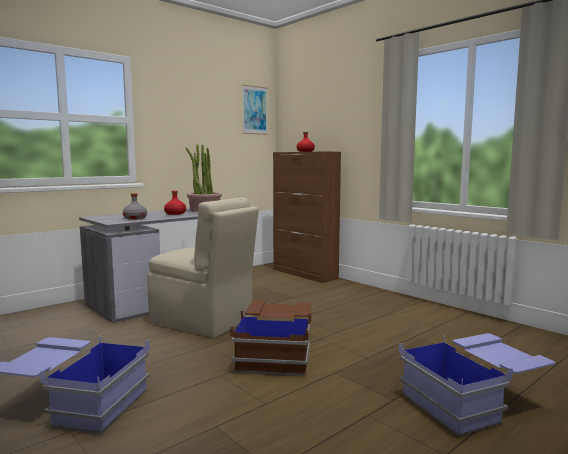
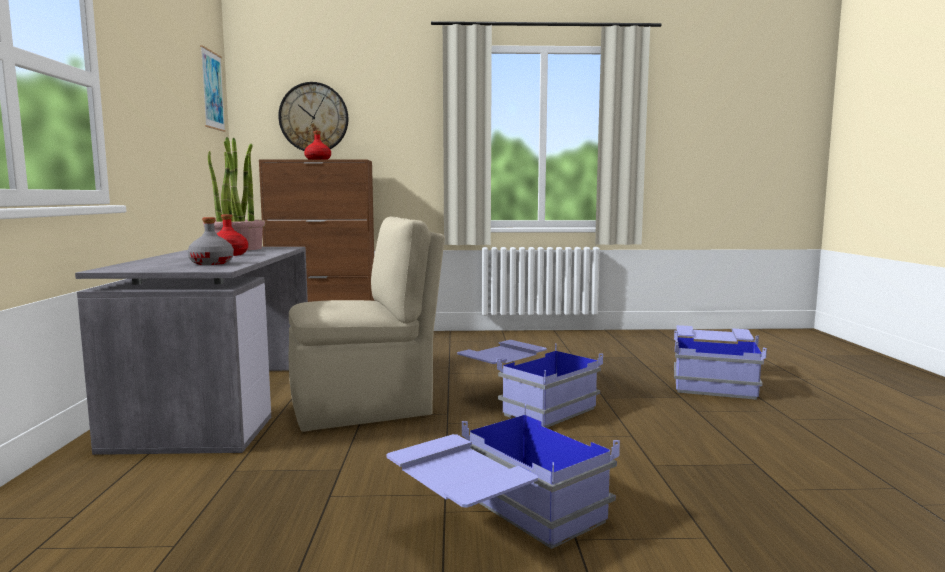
camera: 50 degrees left, 0 degrees up
brown storage box [230,301,311,376] -> blue storage box [457,340,603,428]
none -> wall clock [278,82,348,151]

